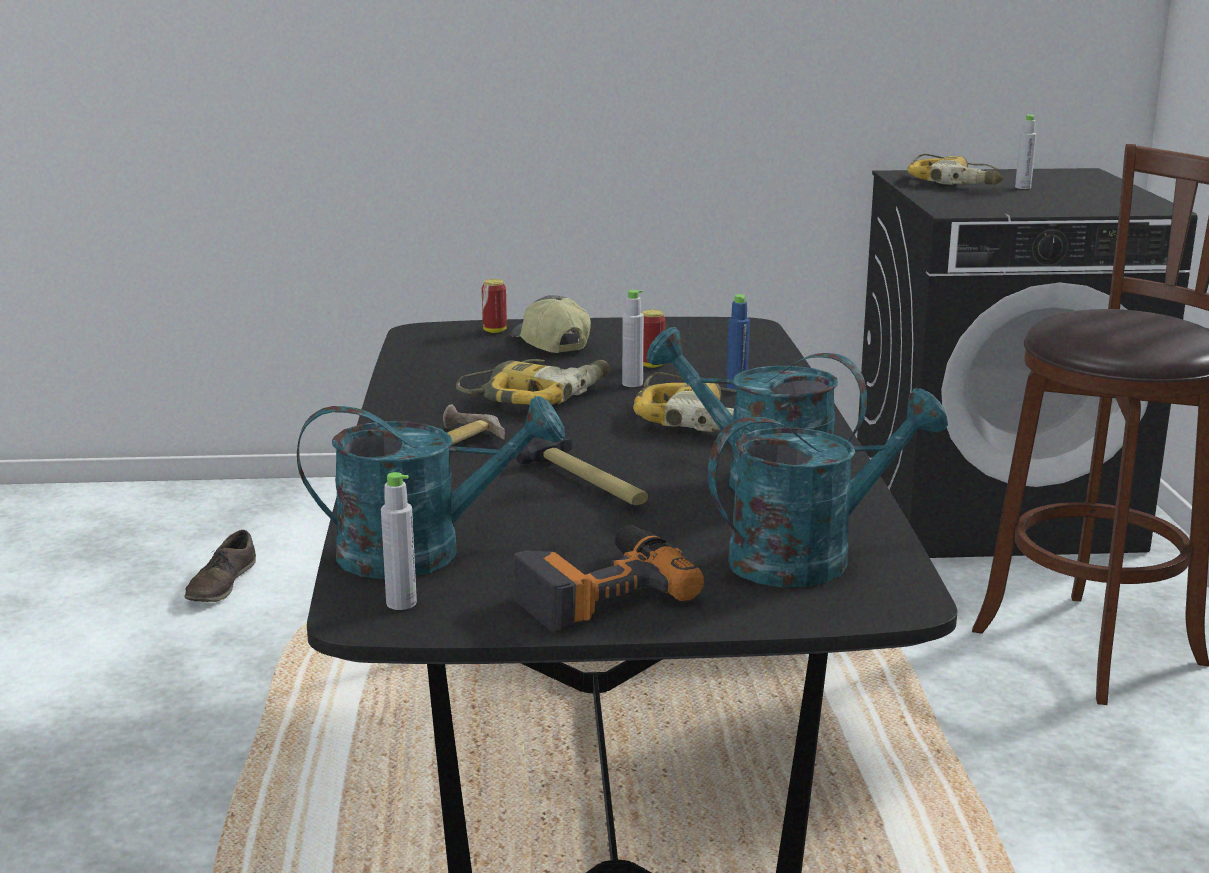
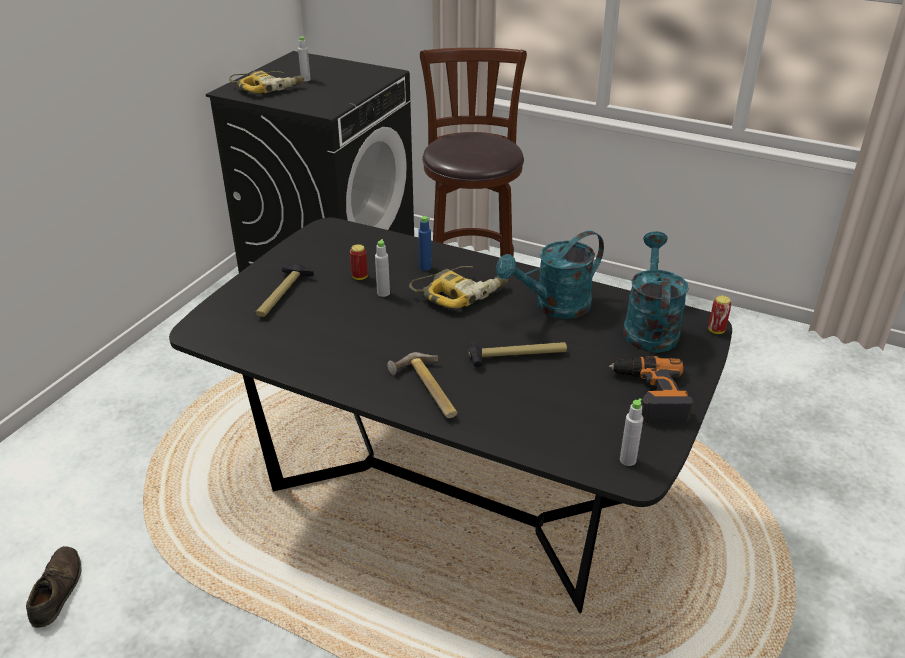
camera: 60 degrees left, 15 degrees up
brown shoe [184,530,256,602] -> brown shoe turned 135 degrees counterclockwise [26,546,82,628]
turquoise watering can [297,396,565,579] -> none
power drill [456,359,610,405] -> none
can [482,279,507,333] -> can moved to [708,295,731,334]
cap [511,295,591,353] -> hammer [256,264,314,317]

